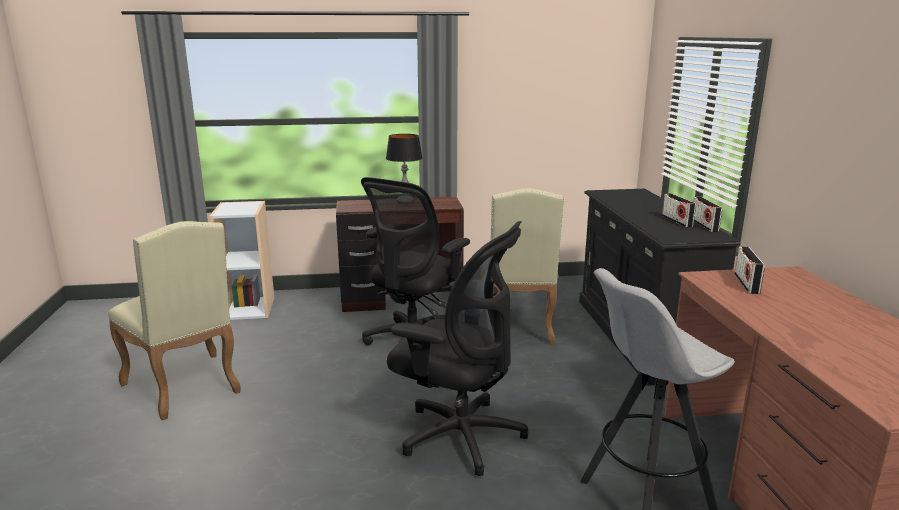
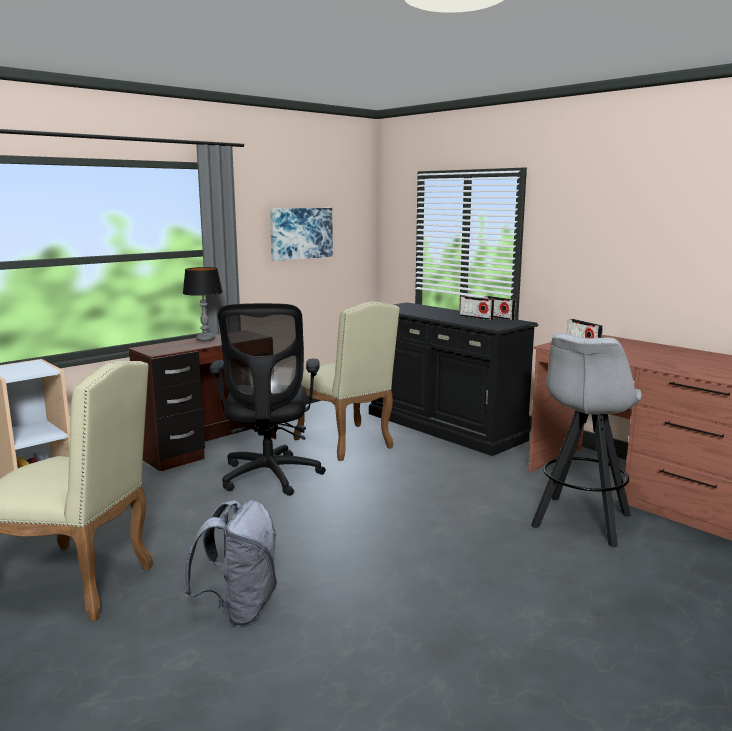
camera: 35 degrees left, 5 degrees down
black office chair [387,221,528,476] -> none
none -> grey backpack [184,500,277,626]
none -> picture [270,208,333,261]

